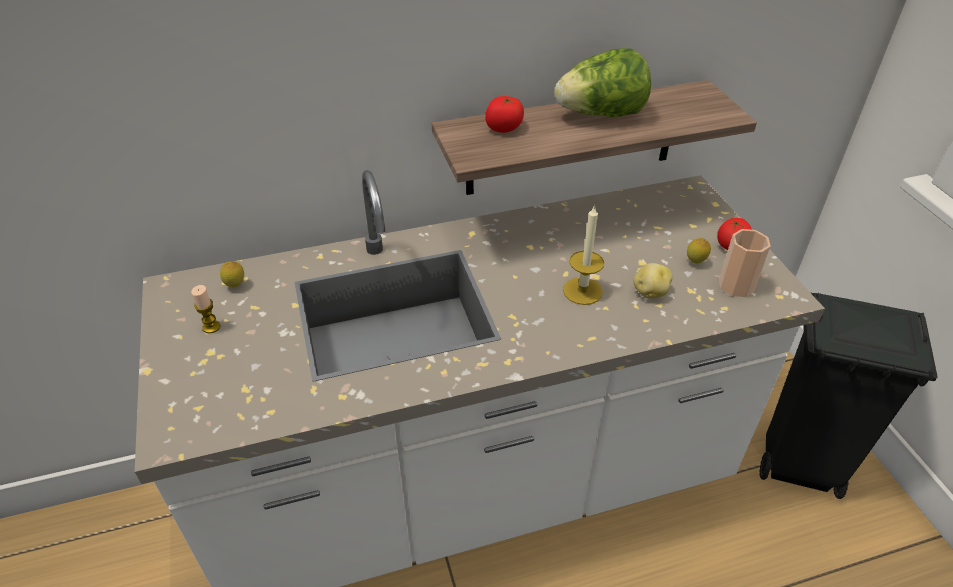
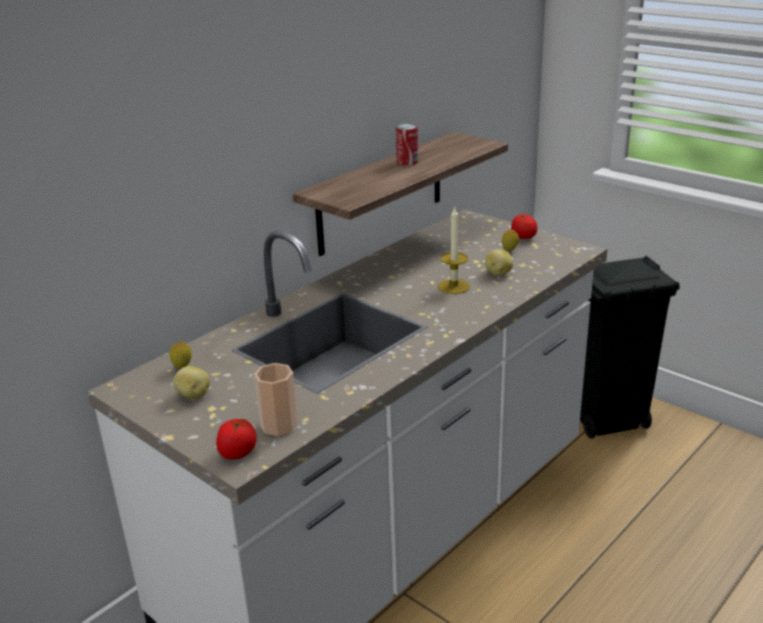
camera: 30 degrees left, 15 degrees down
candle [191,285,221,333] -> potato [173,366,210,399]
tomato [485,96,524,133] -> tomato moved to [216,419,257,460]
lettuce [555,48,651,117] -> can [396,124,418,165]
cup [719,229,770,297] -> cup moved to [254,363,298,436]

